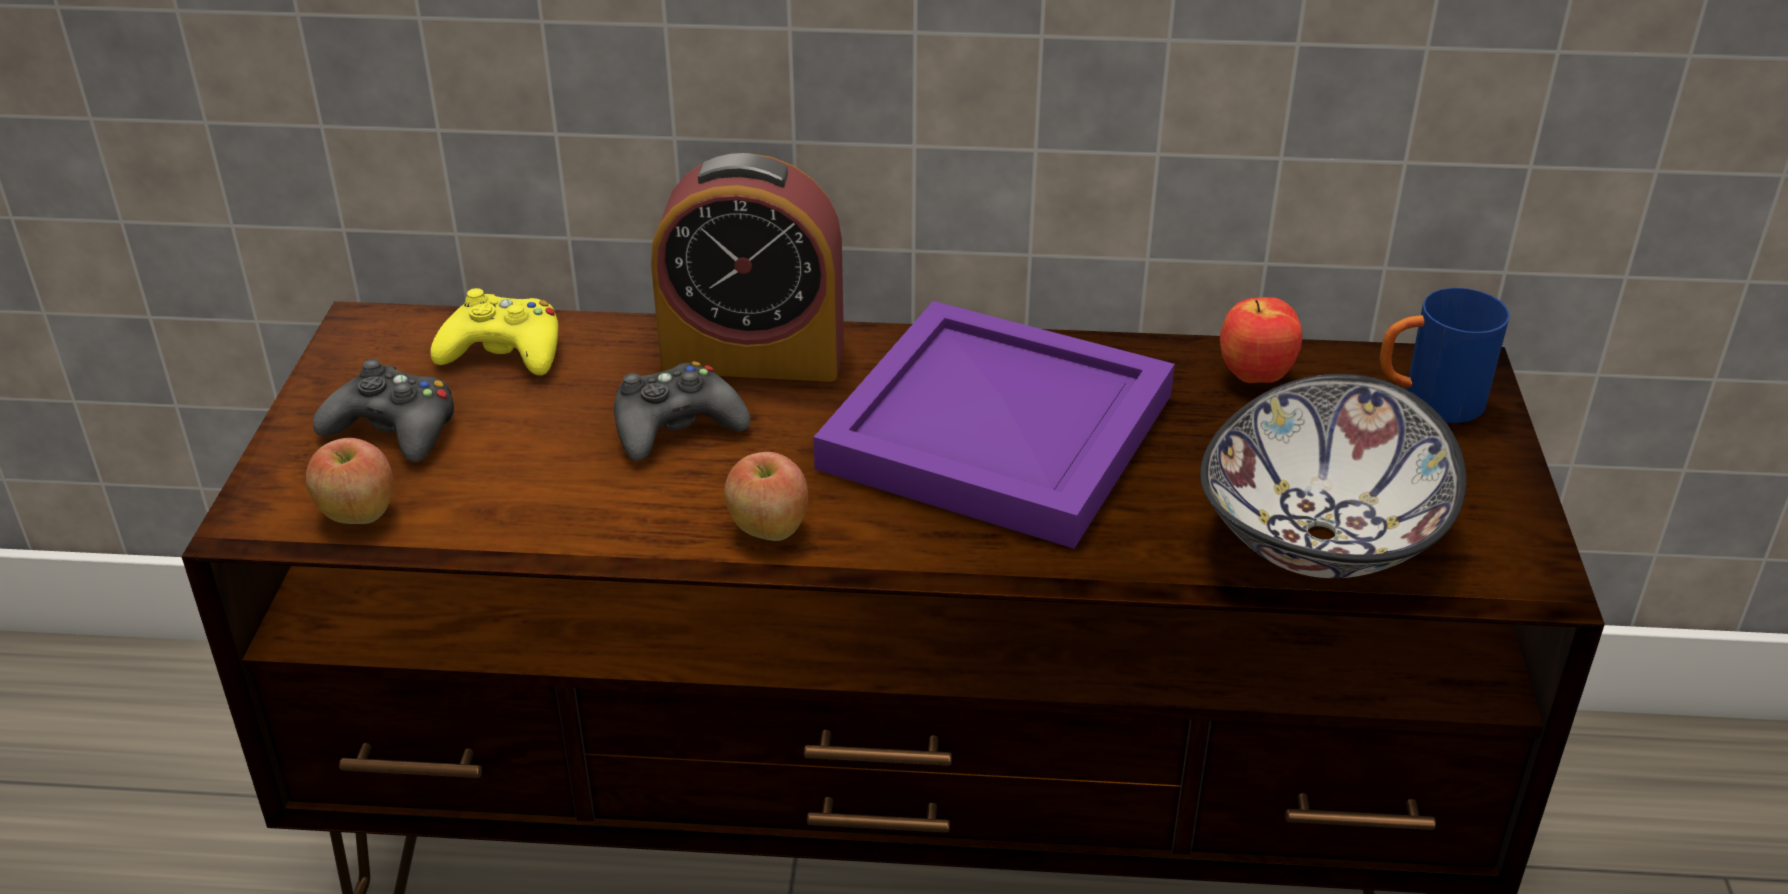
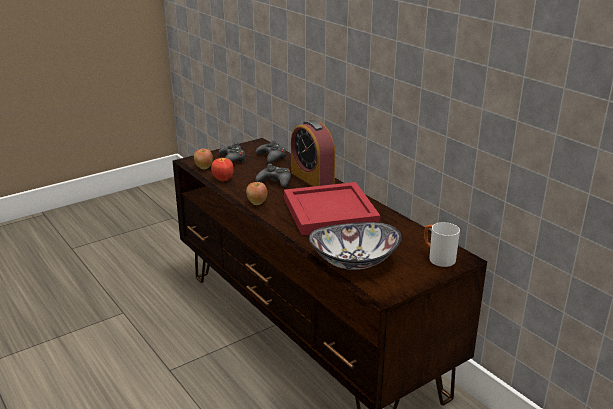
camera: 50 degrees right, 10 degrees down
yellow game controller [430,288,558,375] -> black game controller [256,140,287,163]
purple tray [813,301,1175,549] -> red tray [284,182,380,235]
apple [1220,297,1302,383] -> apple moved to [211,157,234,182]
blue mug [1380,288,1510,423] -> white mug [424,222,460,267]

